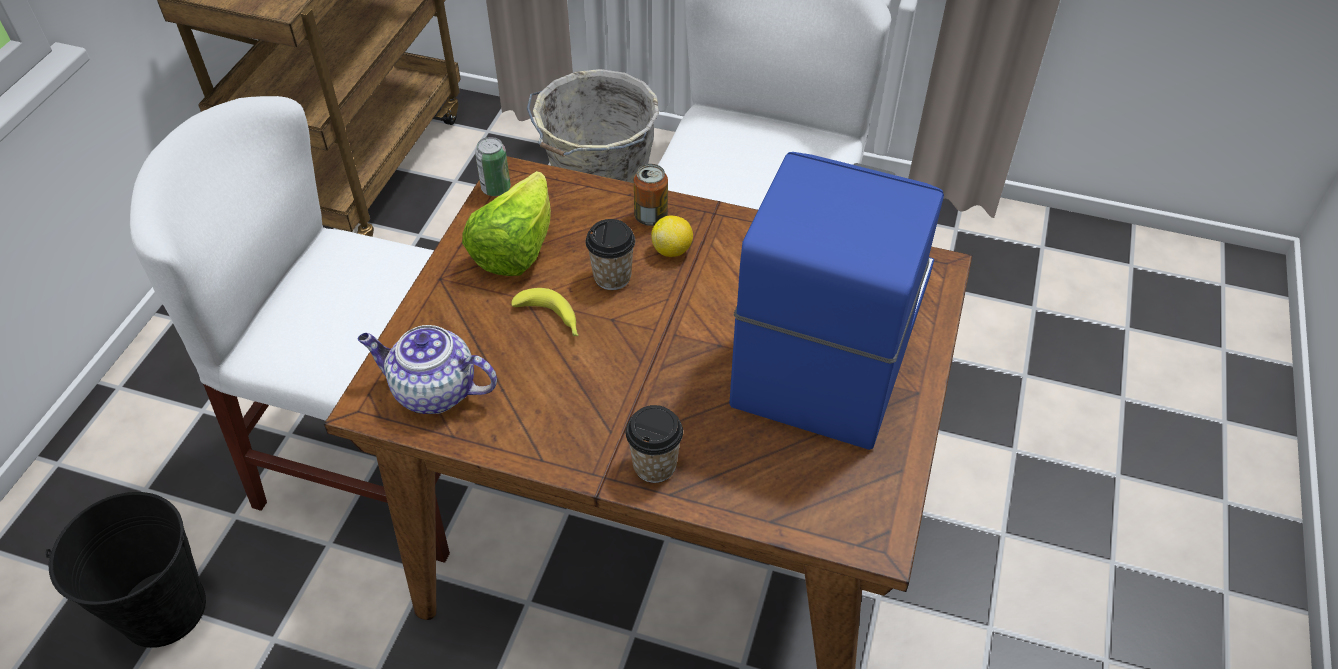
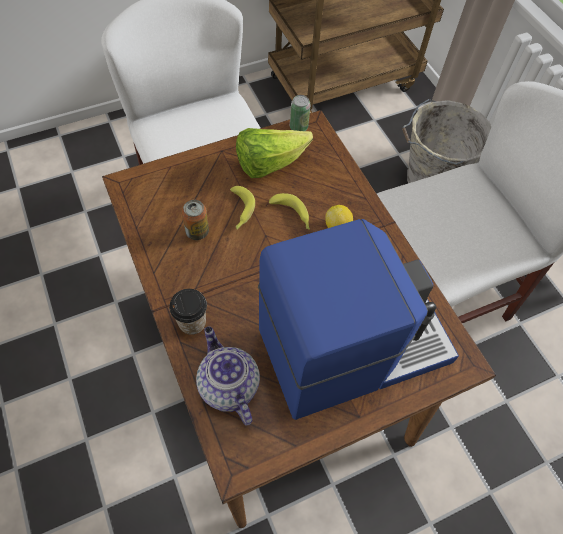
camera: 45 degrees right, 10 degrees up
black bucket [46,492,206,648] -> none
teapot [358,325,497,414] -> teapot moved to [196,327,260,425]
cup [586,219,635,290] -> banana [269,193,310,229]
can [634,164,668,226] -> can moved to [182,200,209,240]

